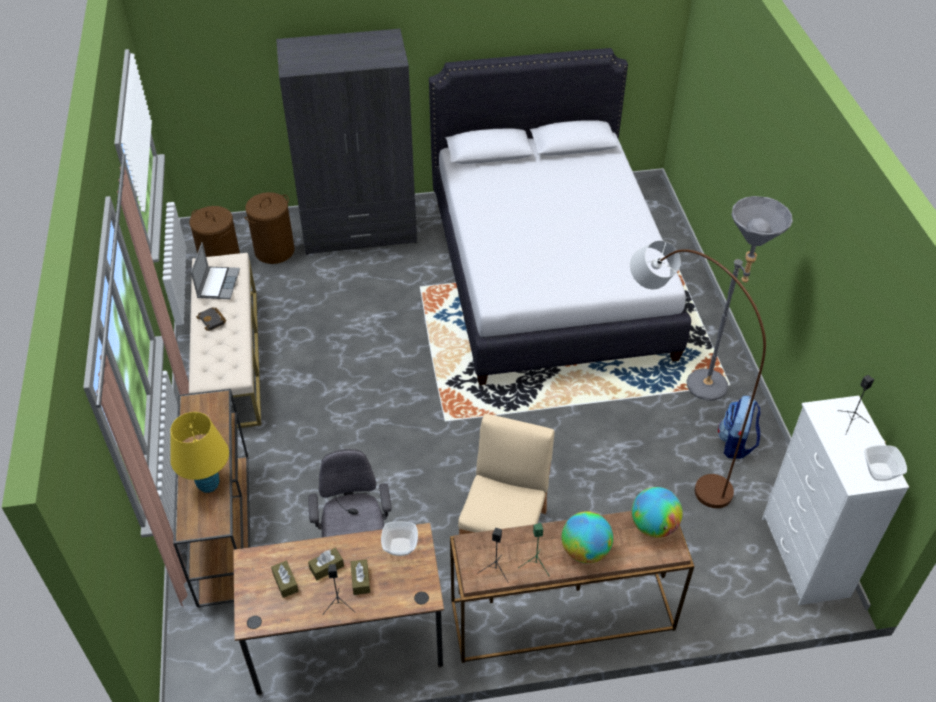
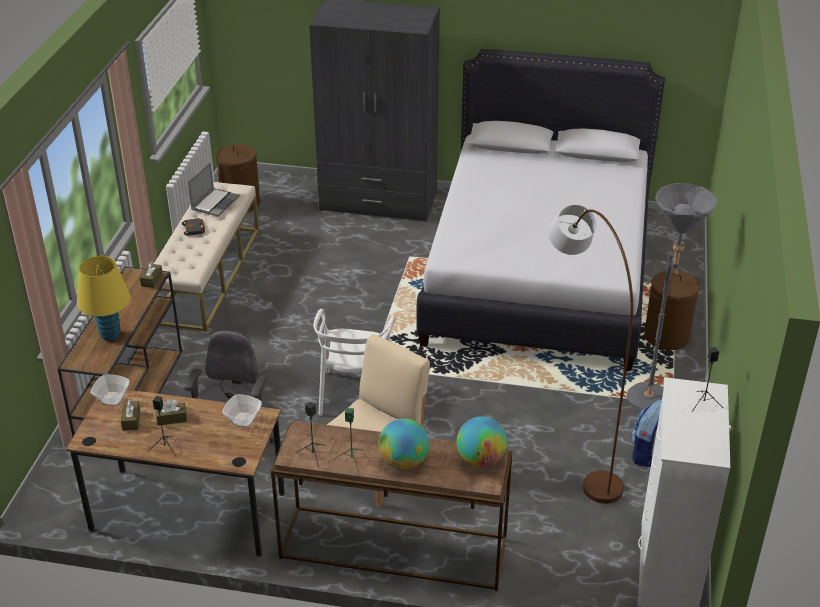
camera: 20 degrees right, 10 degrees down
brown laundry basket [244,192,295,264] -> brown laundry basket moved to [644,271,700,350]
brown tissue box [350,559,370,595] -> brown tissue box moved to [140,261,163,288]
bowl [864,445,907,481] -> bowl moved to [91,374,129,406]
none -> white chair [313,309,395,416]

